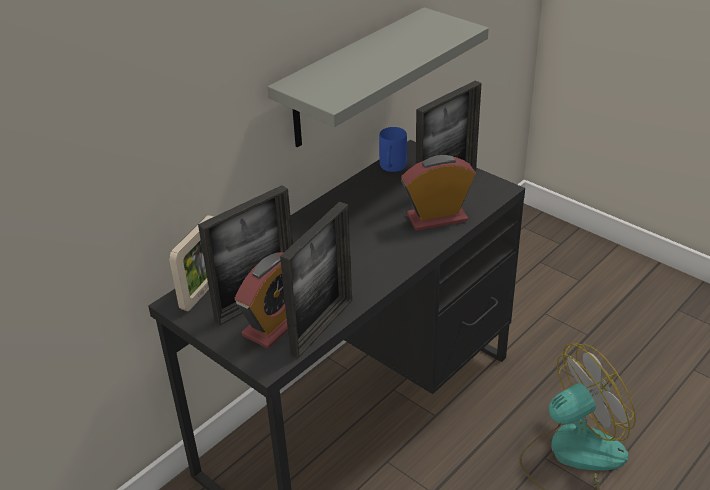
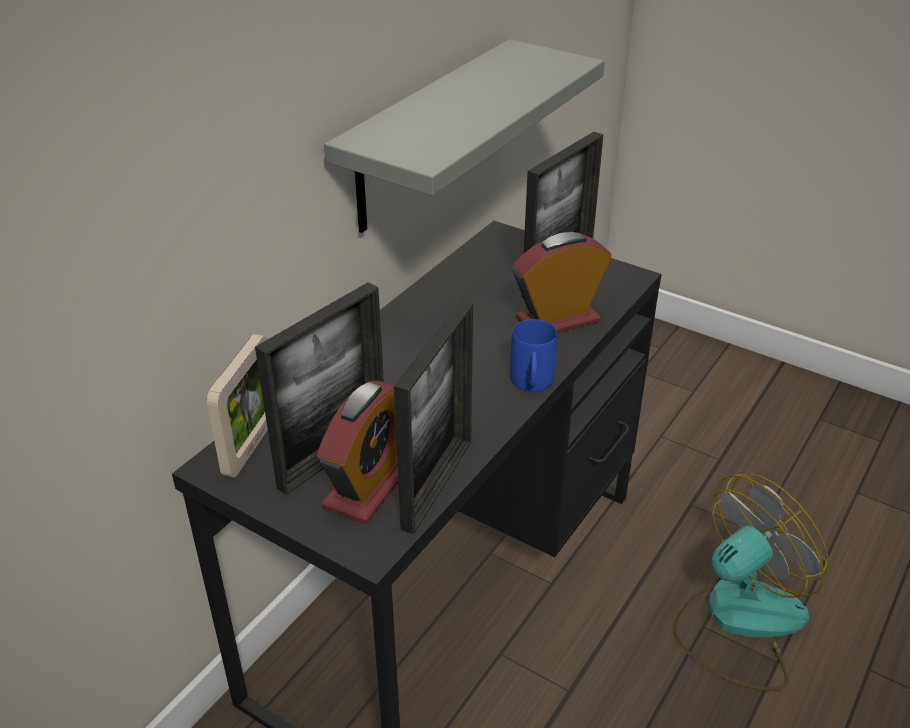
camera: 10 degrees left, 0 degrees up
blue mug [379,127,407,172] -> blue mug moved to [510,319,557,392]

